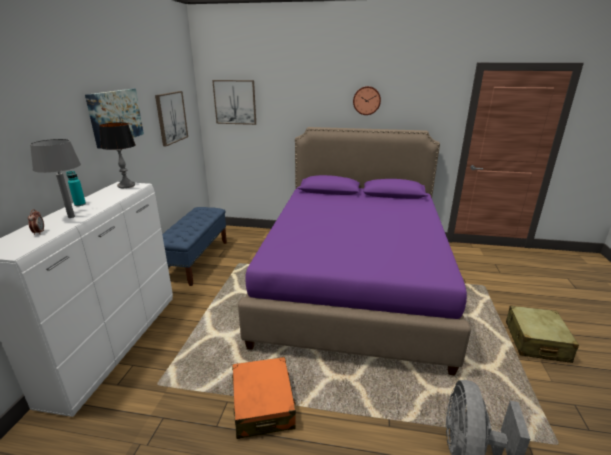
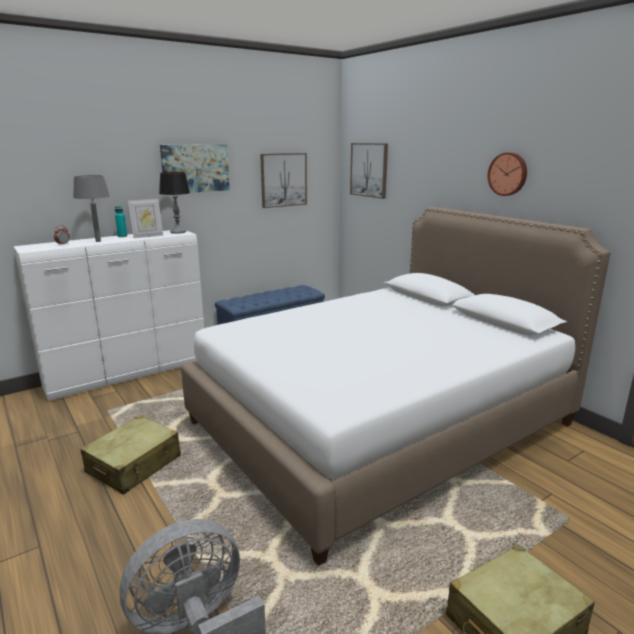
camera: 45 degrees right, 5 degrees down
orange suitcase [232,357,296,439] -> beige suitcase [80,415,181,495]
purple bed [238,127,471,375] -> white bed [181,207,611,566]
none -> picture frame [128,199,163,238]

